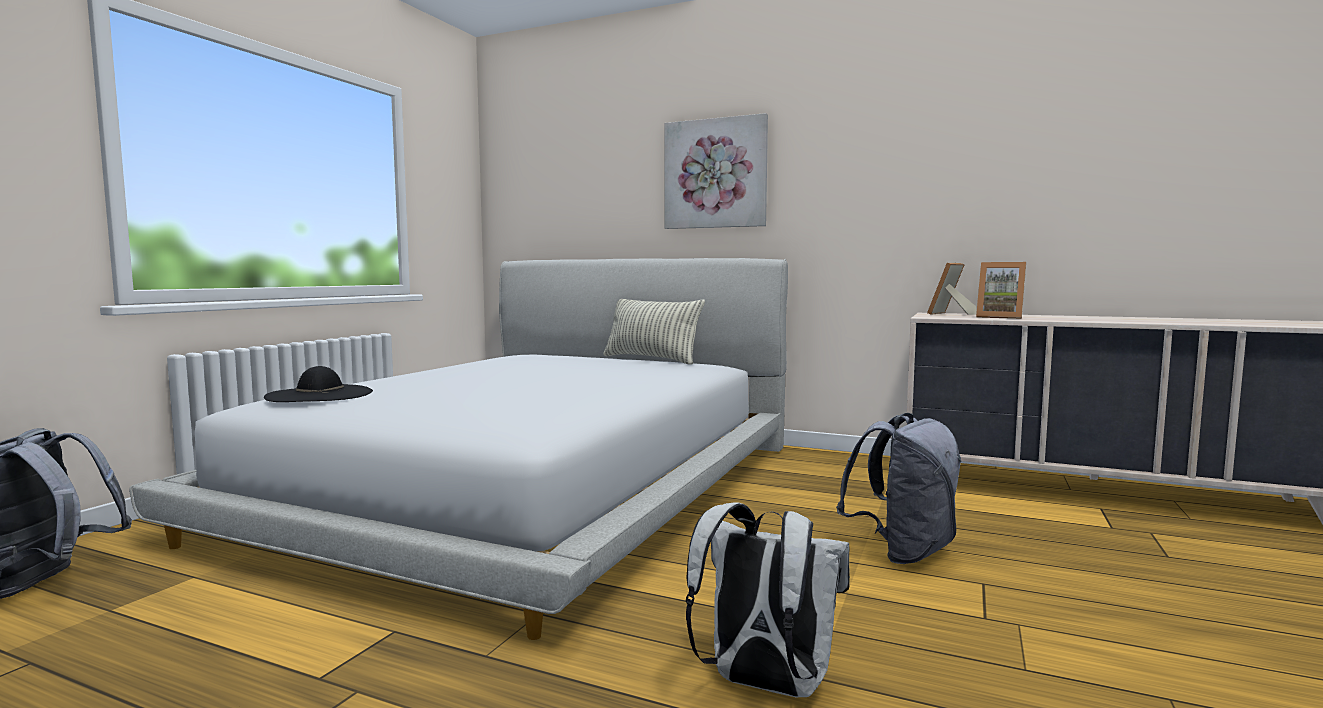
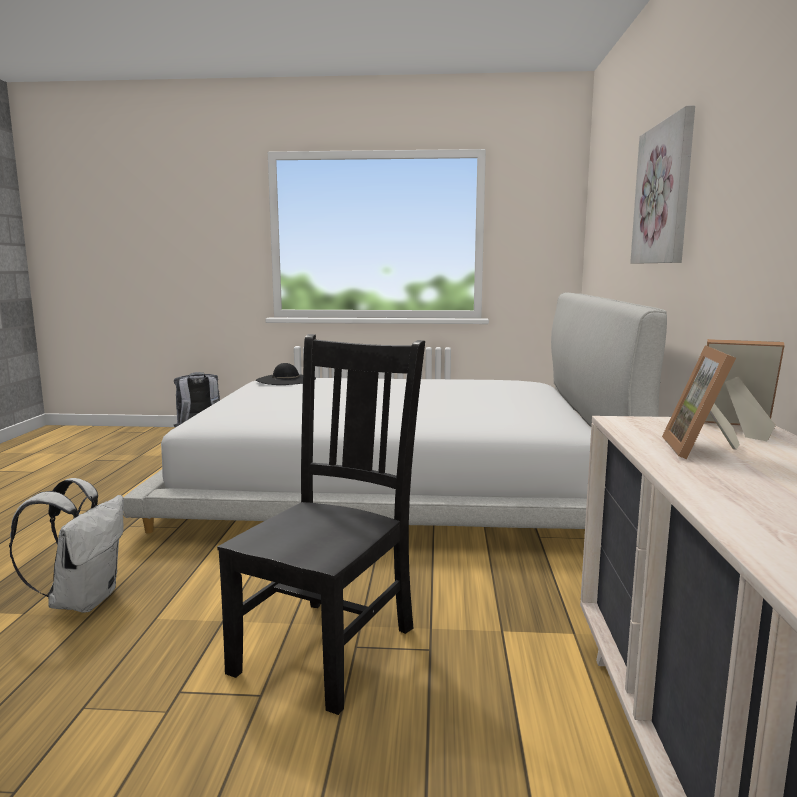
camera: 70 degrees right, 5 degrees up
pillow [603,299,705,365] -> none
grey backpack [836,413,962,564] -> black chair [217,334,425,715]

